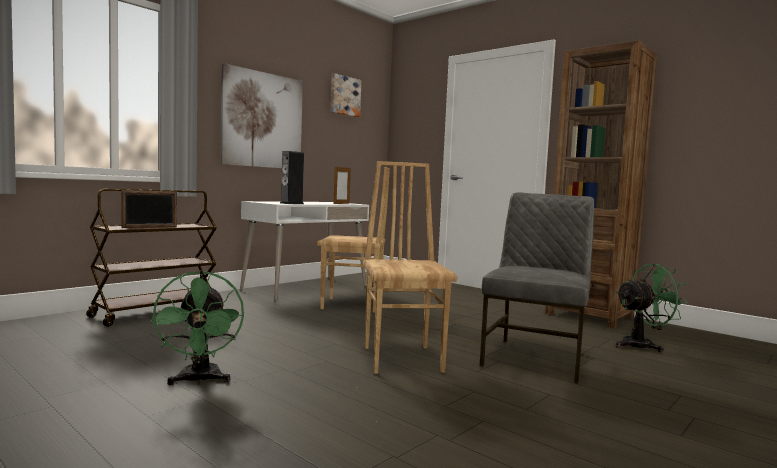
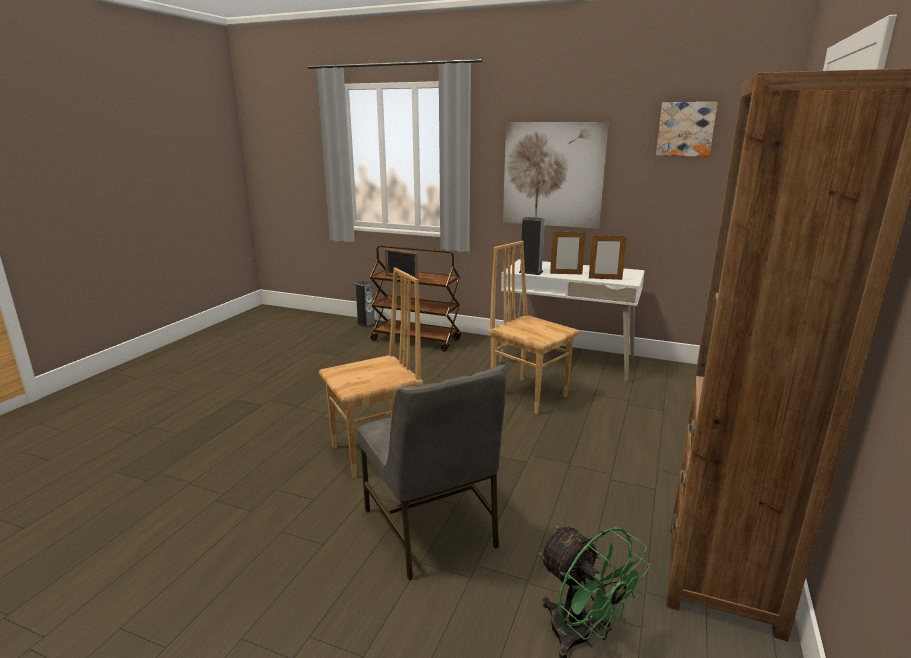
camera: 70 degrees right, 15 degrees up
green fan [150,271,244,385] -> none
brown chair [317,167,390,313] -> brown chair turned 150 degrees clockwise [488,241,579,414]
grey chair [479,193,594,384] -> grey chair turned 60 degrees clockwise [357,364,506,580]
none -> speaker [355,281,376,328]
none -> picture frame [550,232,586,274]

